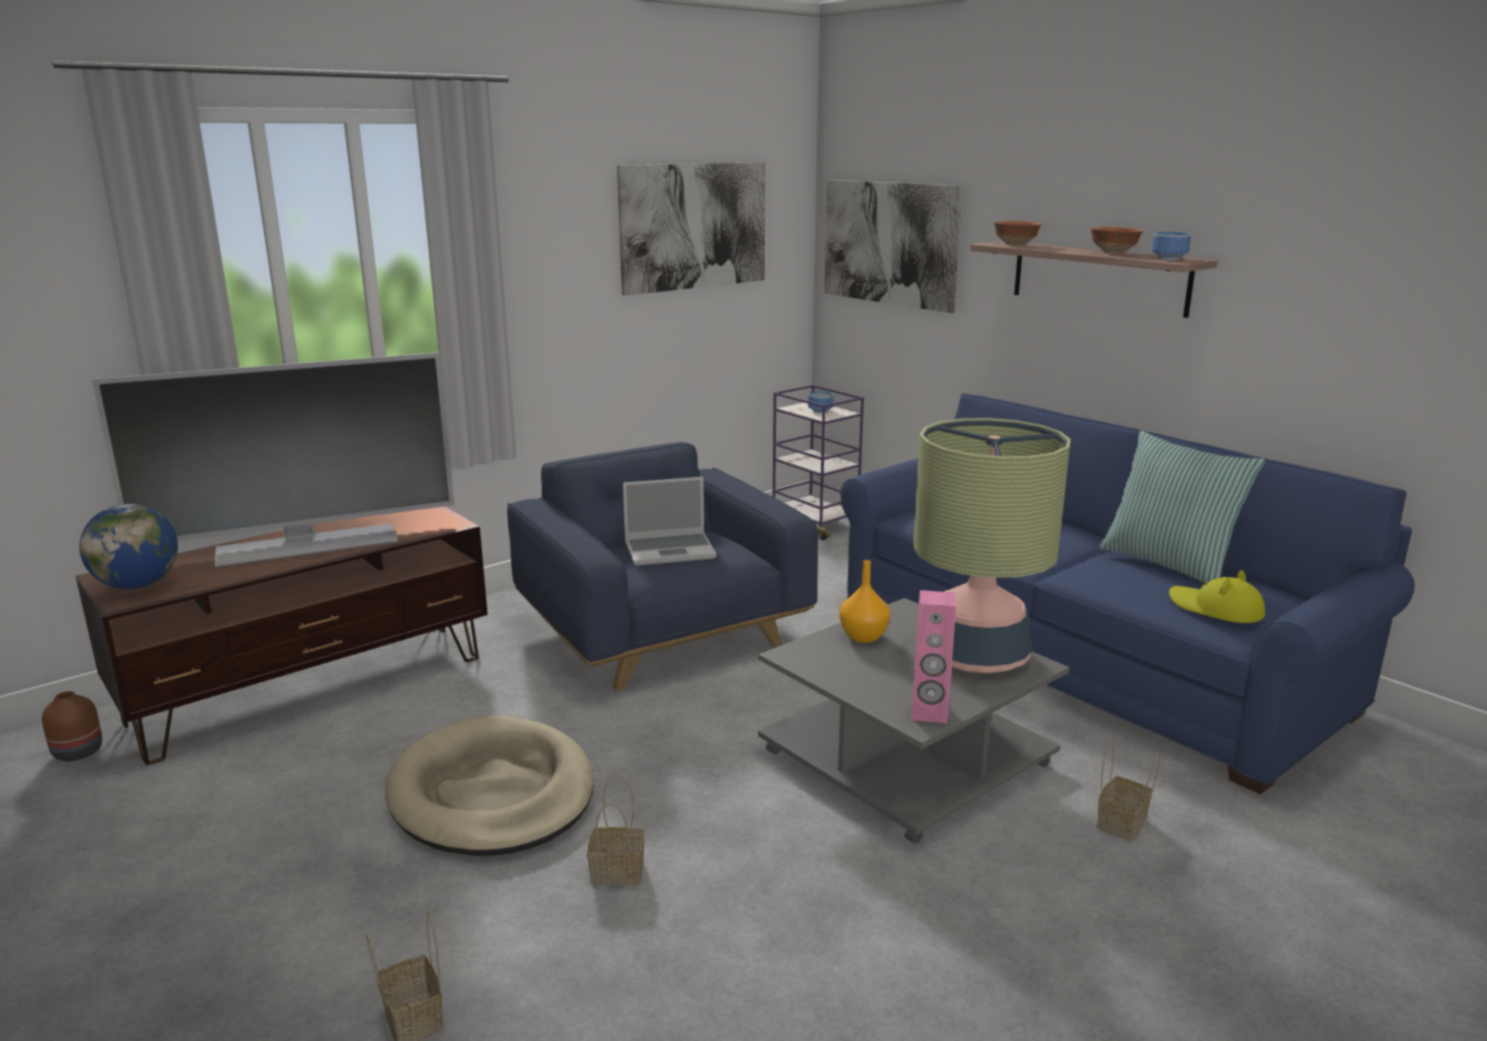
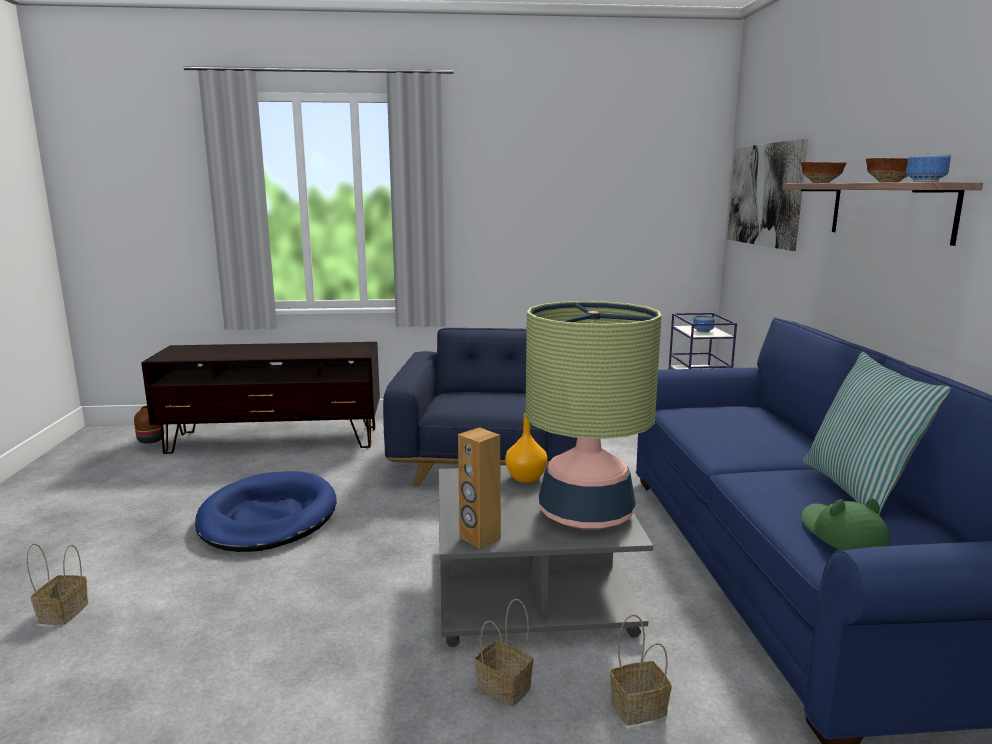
camera: 35 degrees right, 5 degrees down
globe [79,504,178,589] -> none
television [92,352,454,567] -> none
beige dog bed [385,715,594,856] -> blue dog bed [195,471,336,552]
basket [587,774,644,886] -> basket moved to [475,599,533,707]
picture [617,162,766,296] -> none
laptop [623,477,717,566] -> none
pink speaker [911,590,956,724] -> brown speaker [458,427,501,549]
yellow hat [1169,570,1265,623] -> green hat [801,498,890,551]

